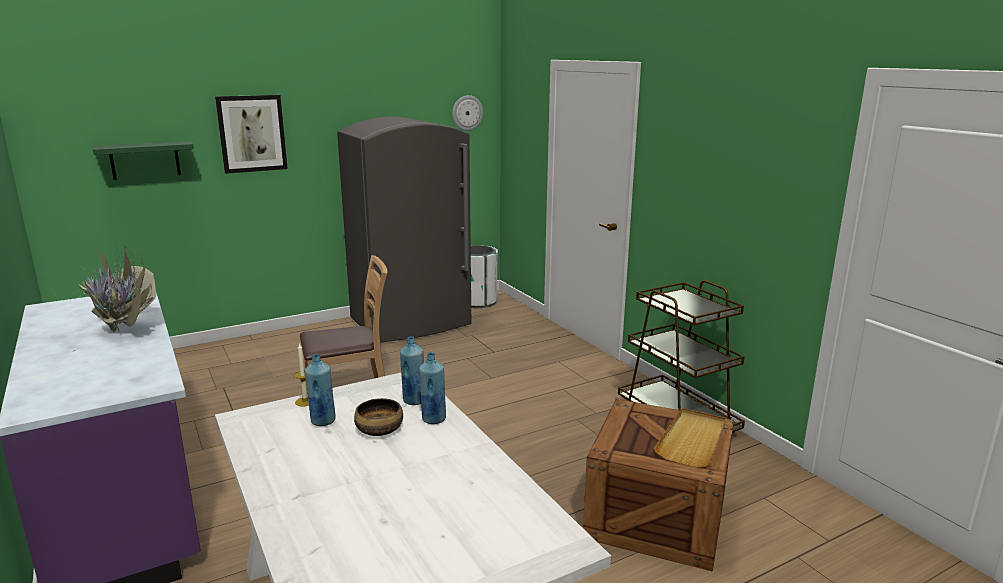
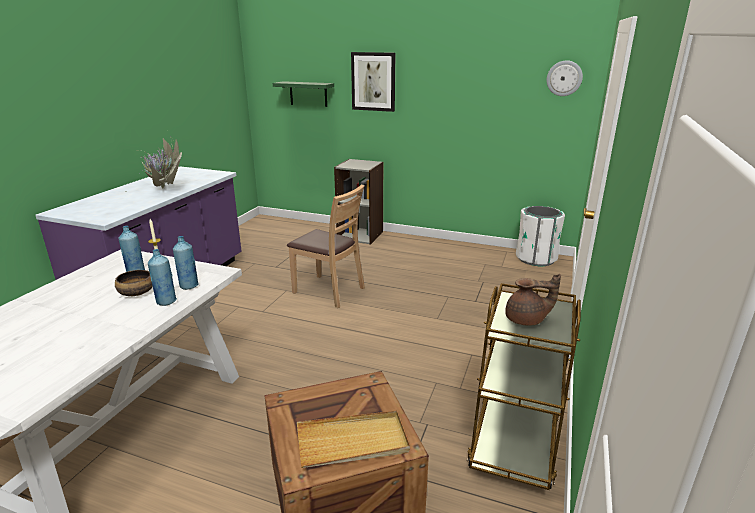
camera: 50 degrees right, 5 degrees up
grey fridge [337,116,471,343] -> none
none -> grey bookcase [334,159,383,244]
none -> brown teapot [505,274,561,326]

